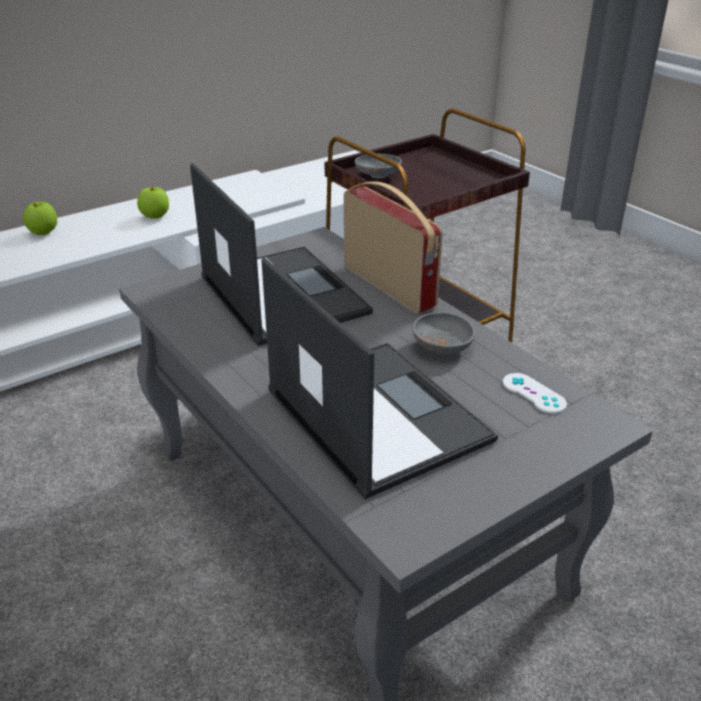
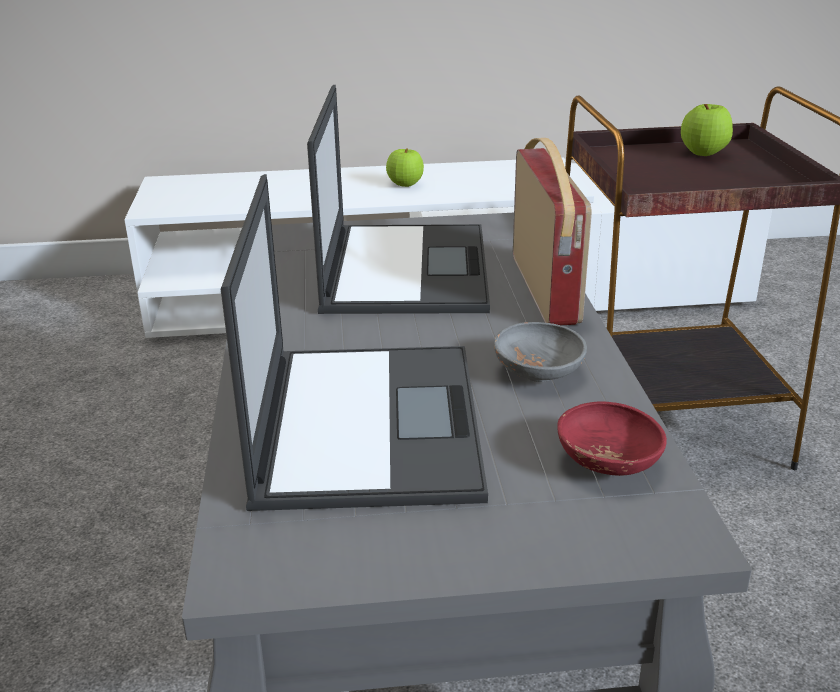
camera: 30 degrees right, 5 degrees down
apple [23,202,57,235] -> apple moved to [681,104,733,156]
grey bowl [355,154,402,179] -> none
white game controller [503,373,567,414] -> red bowl [557,402,667,476]

